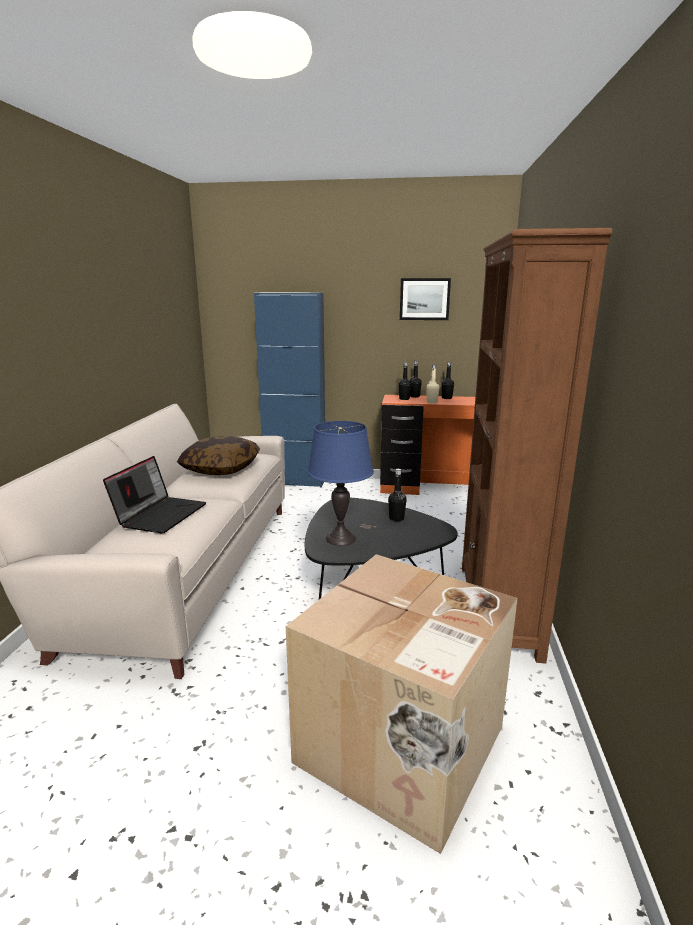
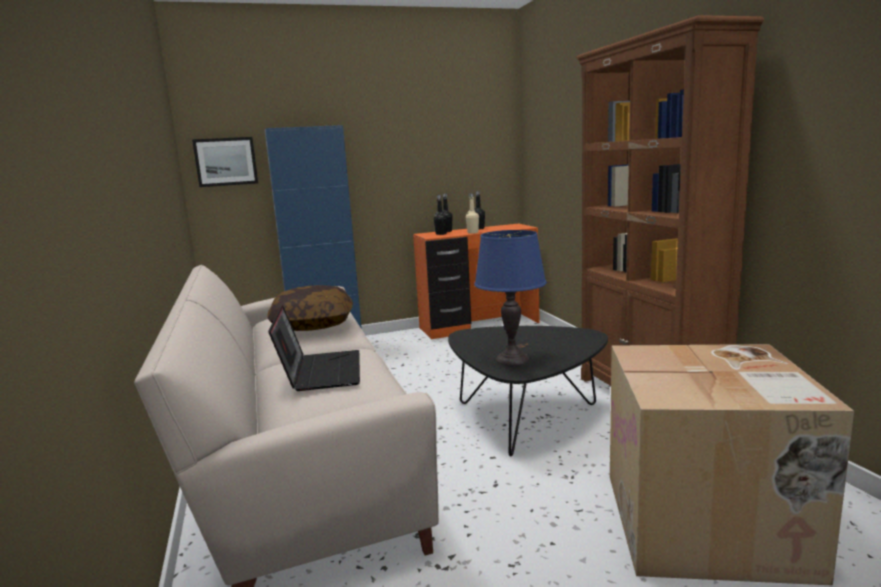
camera: 25 degrees left, 5 degrees down
black bottle [388,469,407,521] -> none
picture [400,278,451,320] -> picture moved to [192,137,258,187]

